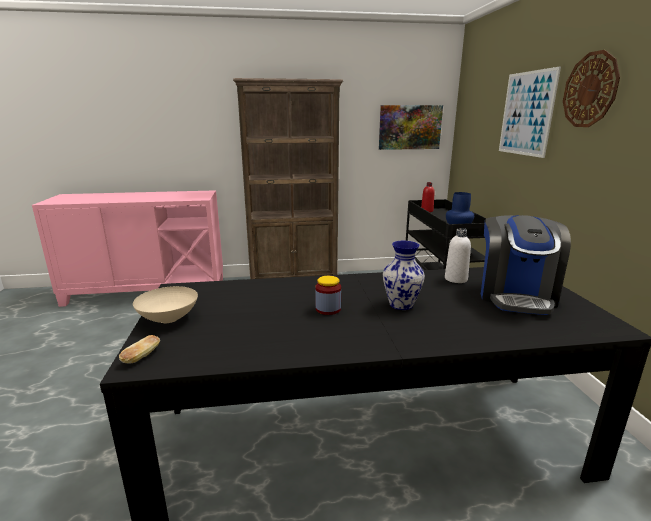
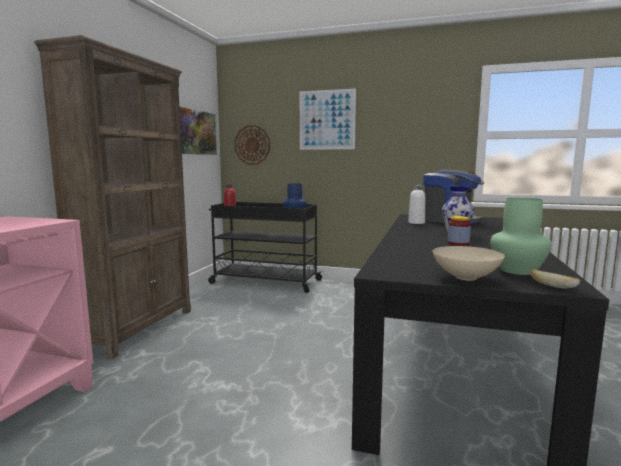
camera: 65 degrees left, 10 degrees down
wall clock [563,50,620,127] -> wall clock moved to [234,125,270,165]
none -> green vase [490,198,552,275]

